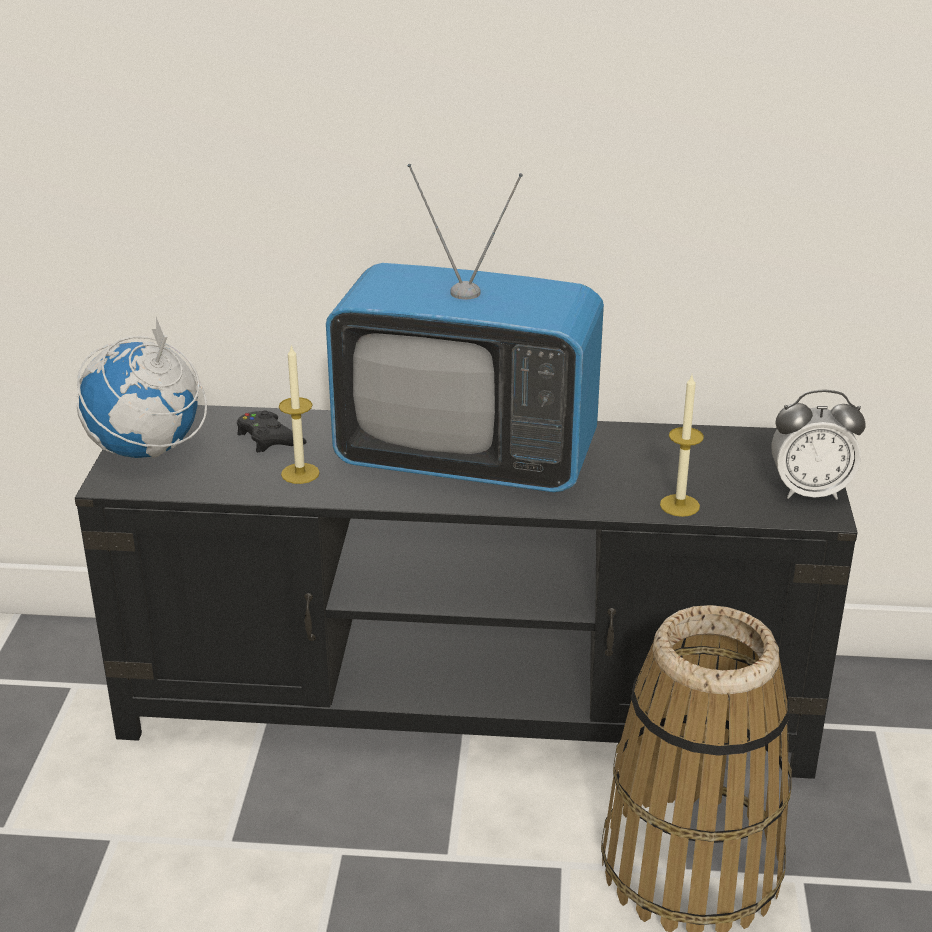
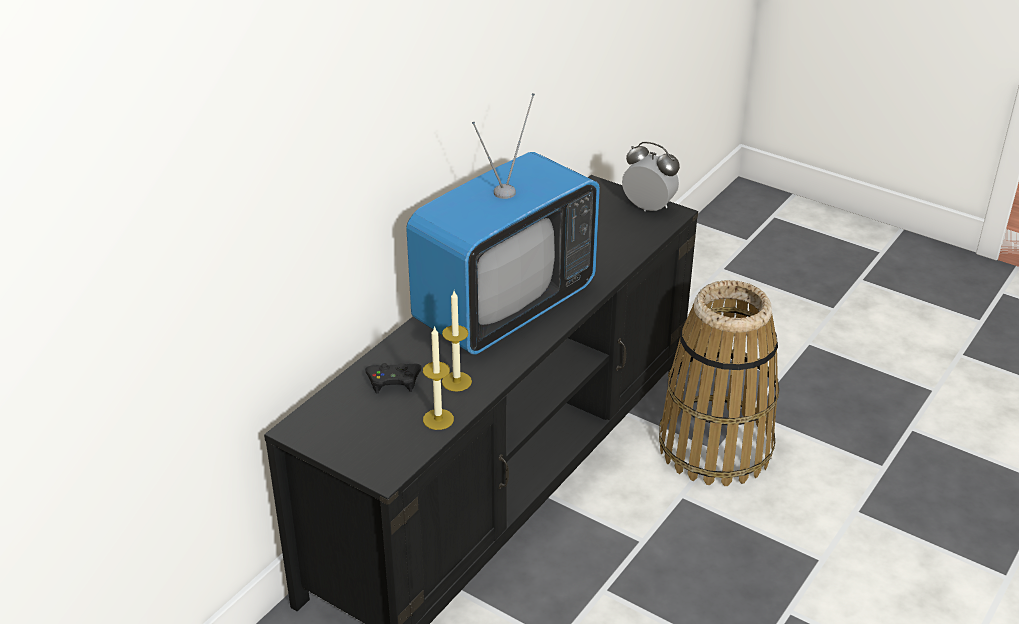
camera: 60 degrees left, 5 degrees up
globe [77,317,207,458] -> none
candle [660,375,704,517] -> candle moved to [423,326,454,430]
alarm clock [771,389,866,500] -> alarm clock turned 90 degrees counterclockwise [622,142,680,211]

